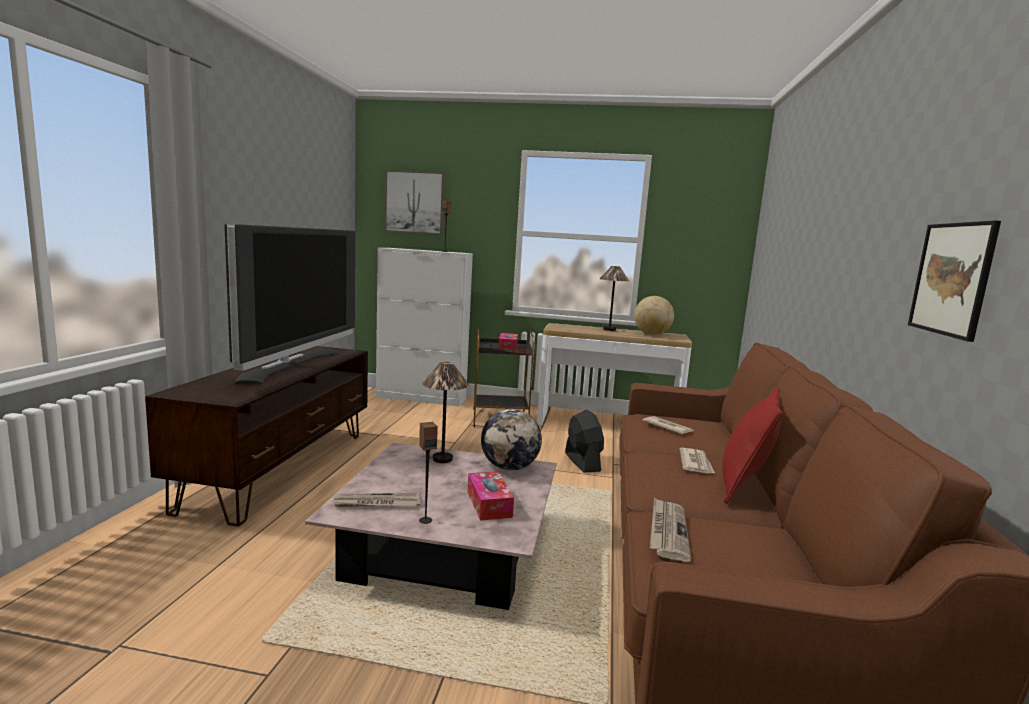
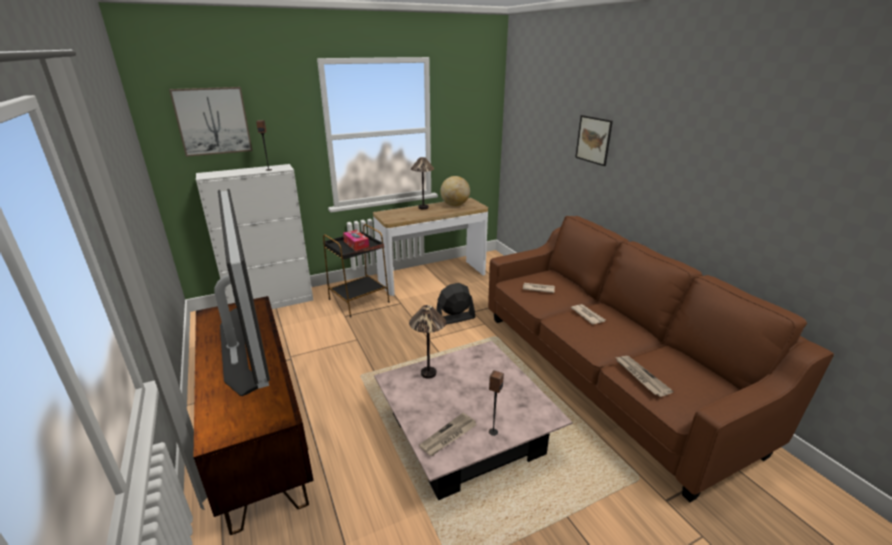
camera: 35 degrees left, 15 degrees up
tissue box [467,471,514,521] -> none
globe [481,409,542,471] -> none
black fan [565,410,604,473] -> black fan turned 60 degrees counterclockwise [436,283,475,325]
red pillow [722,386,783,504] -> none
picture [908,221,1001,342] -> picture moved to [575,115,613,166]

